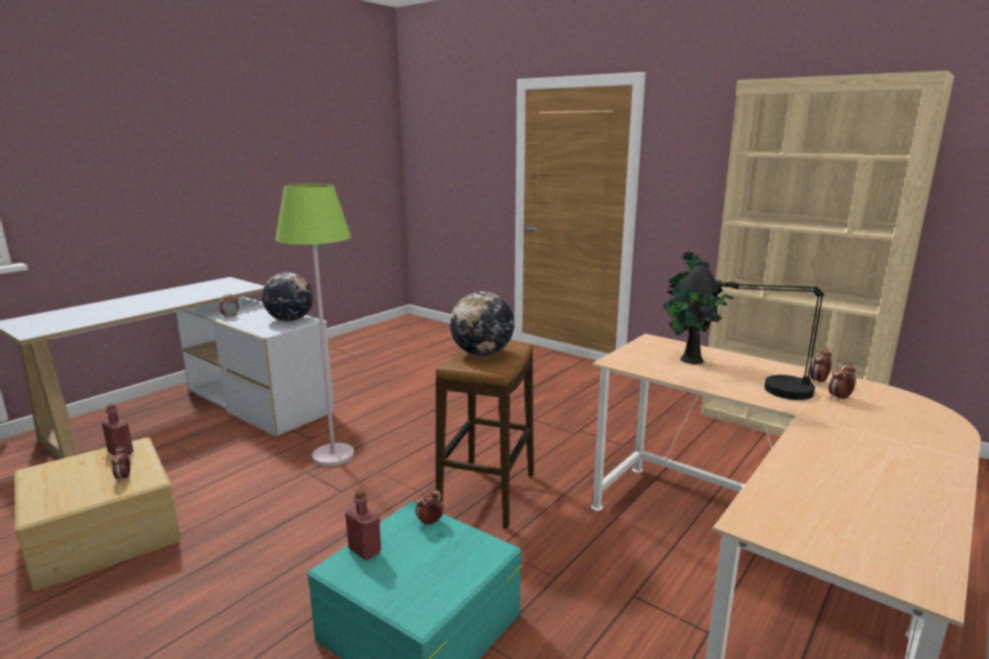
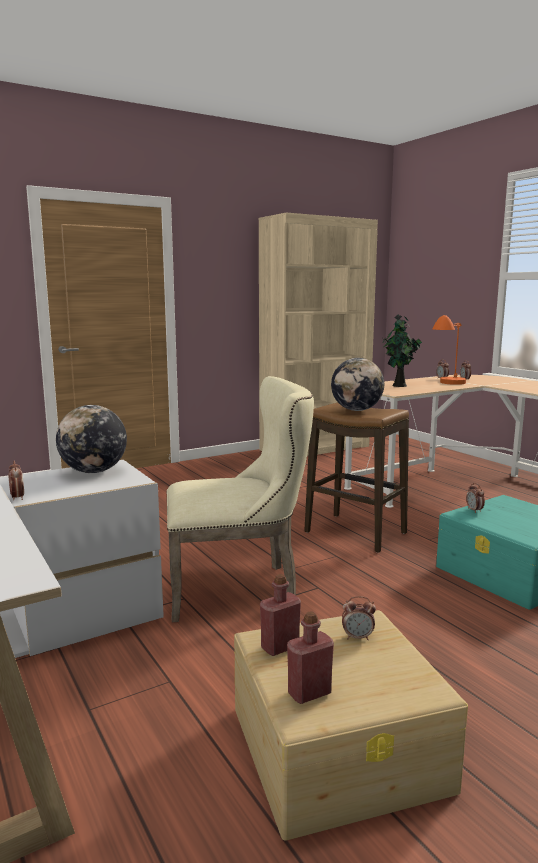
camera: 70 degrees left, 5 degrees down
green floor lamp [275,184,354,466] -> beige chair [167,376,314,622]
red bottle [345,489,381,560] -> red bottle moved to [287,611,334,704]
black table lamp [680,265,824,400] -> orange table lamp [432,315,466,385]

